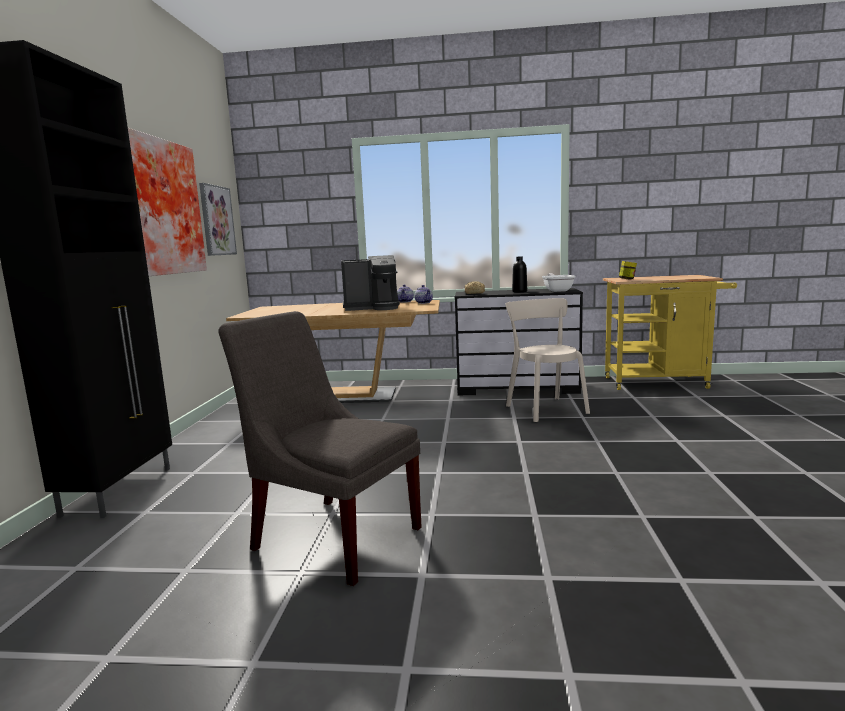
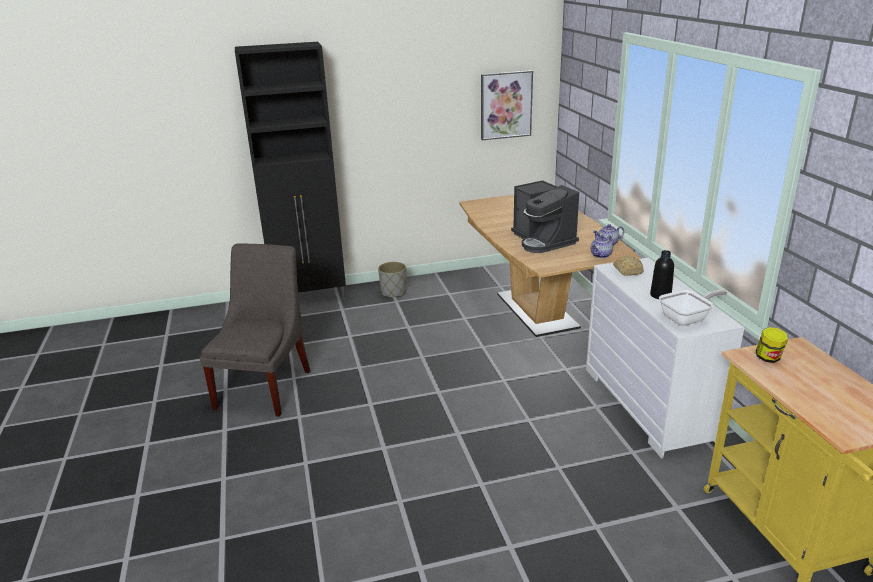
camera: 70 degrees right, 15 degrees up
picture [128,128,207,276] -> none
black dresser [454,288,583,395] -> white dresser [586,258,745,459]
beige chair [505,298,590,422] -> none
none -> grey planter [378,262,406,297]

